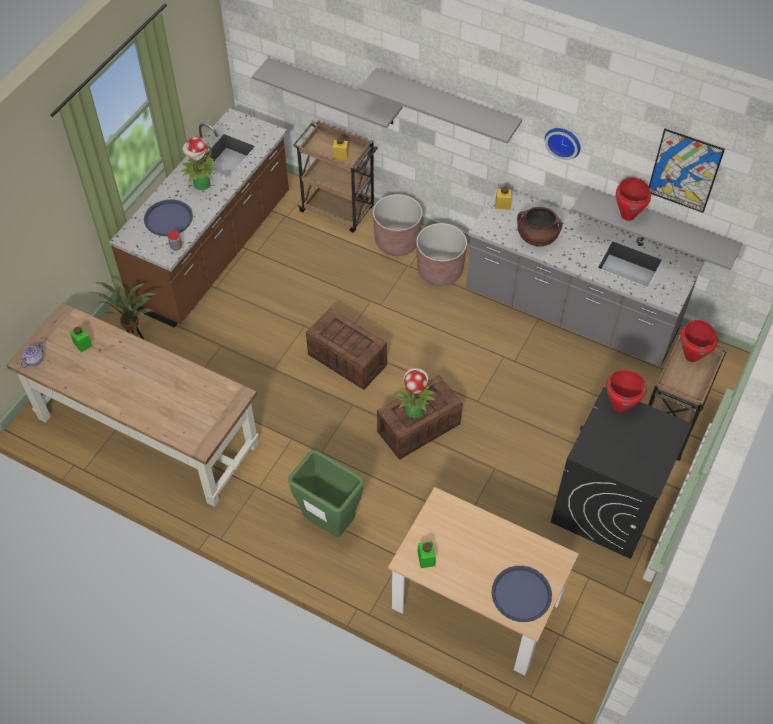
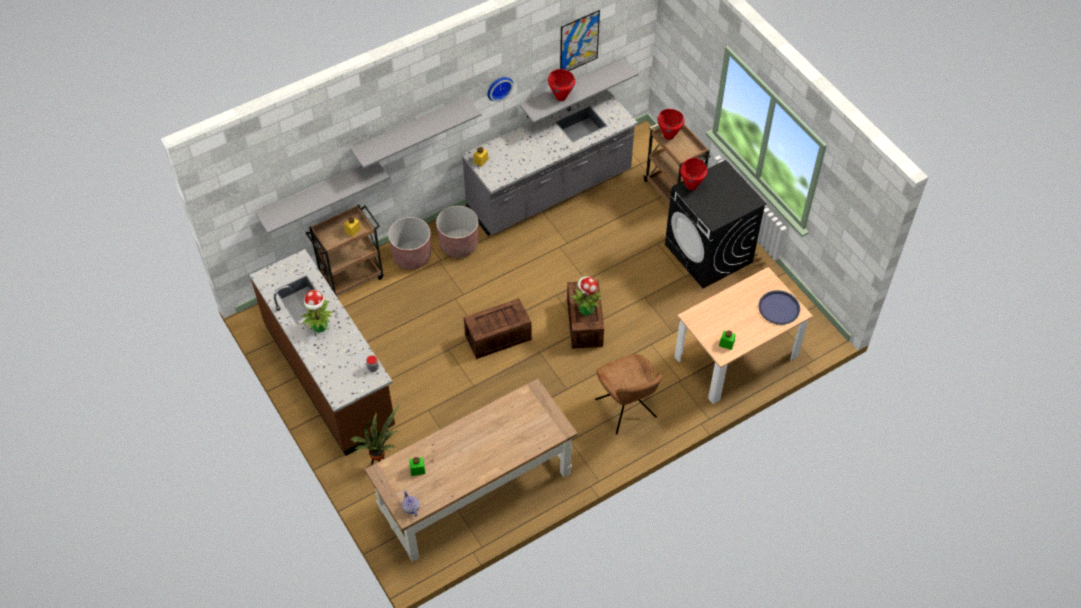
camera: 60 degrees left, 0 degrees up
blue tray [144,200,193,236] -> none
green trash can [288,450,364,537] -> brown chair [595,354,663,435]
brown cooking pot [517,207,563,247] -> none

